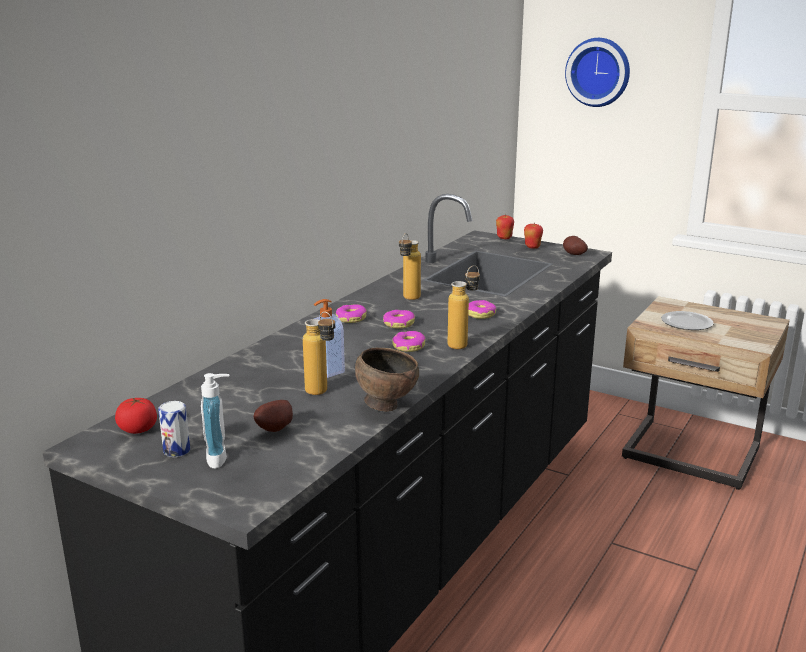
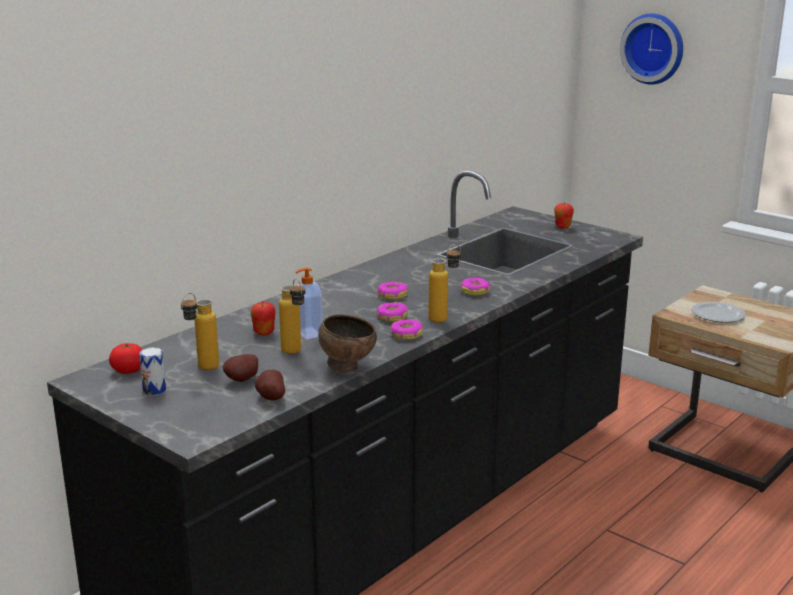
camera: 10 degrees right, 0 degrees up
soap dispenser [201,373,229,469] -> none
donut [336,304,367,323] -> donut moved to [390,320,423,340]
bottle [399,233,421,300] -> bottle moved to [181,293,219,370]
apple [496,214,514,239] -> apple moved to [251,301,276,336]
potato [563,236,588,255] -> potato moved to [255,370,285,400]

